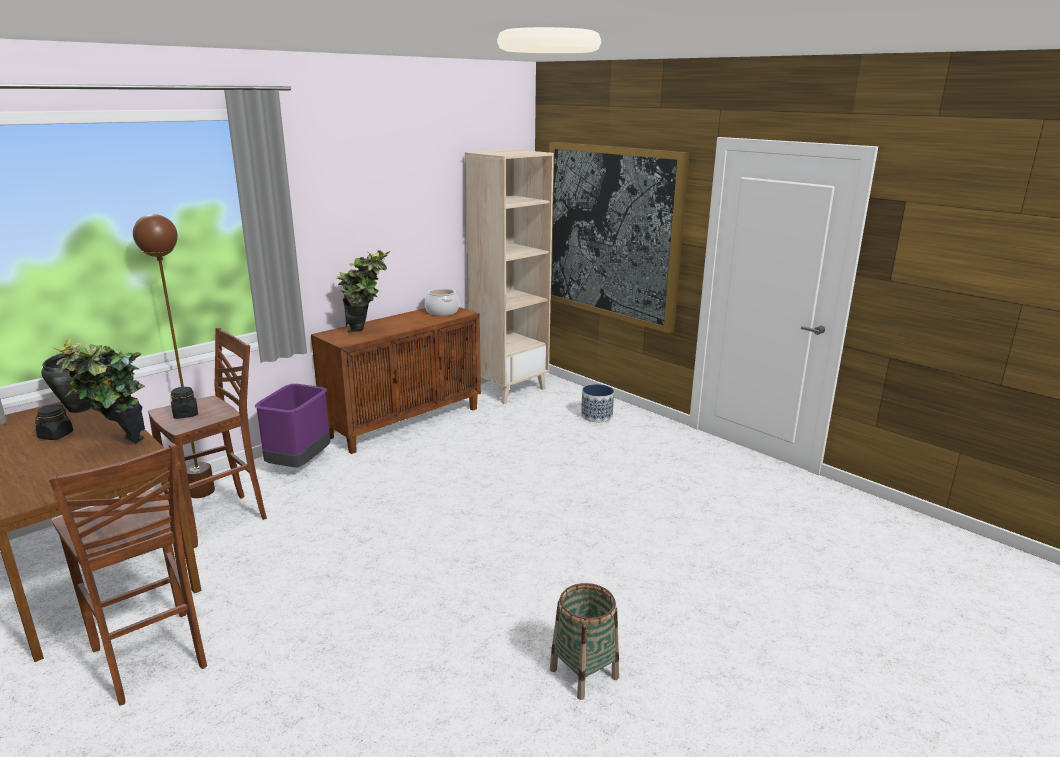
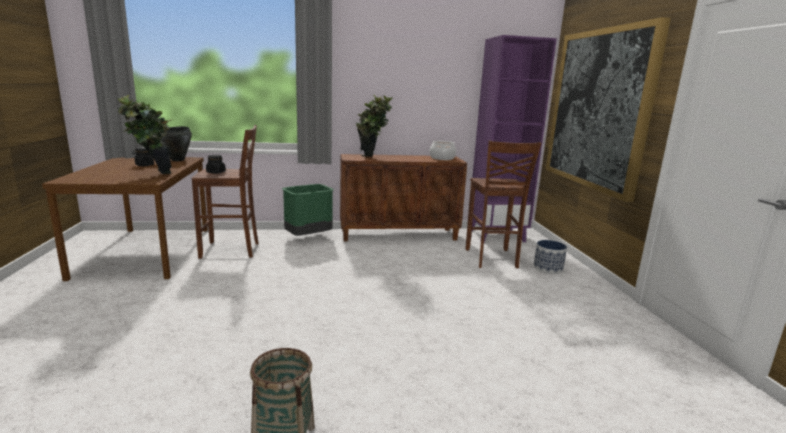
camera: 35 degrees right, 5 degrees down
brown stool [49,443,207,706] -> brown stool moved to [466,140,541,268]
brown floor lamp [133,214,215,498] -> none
purple trash can [254,384,330,467] -> green trash can [282,184,334,236]
beige bookcase [465,149,554,404] -> purple bookcase [472,35,557,242]

